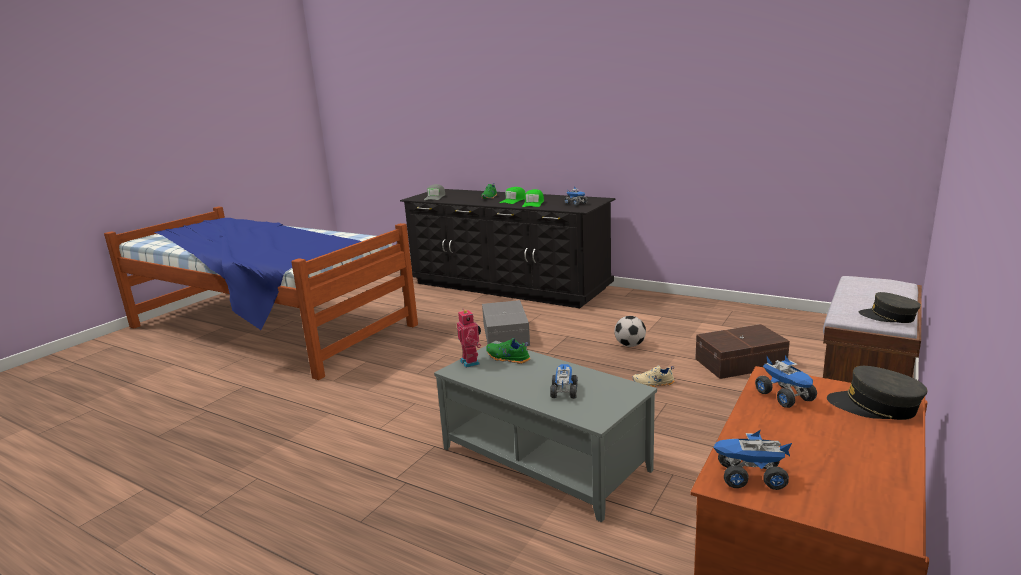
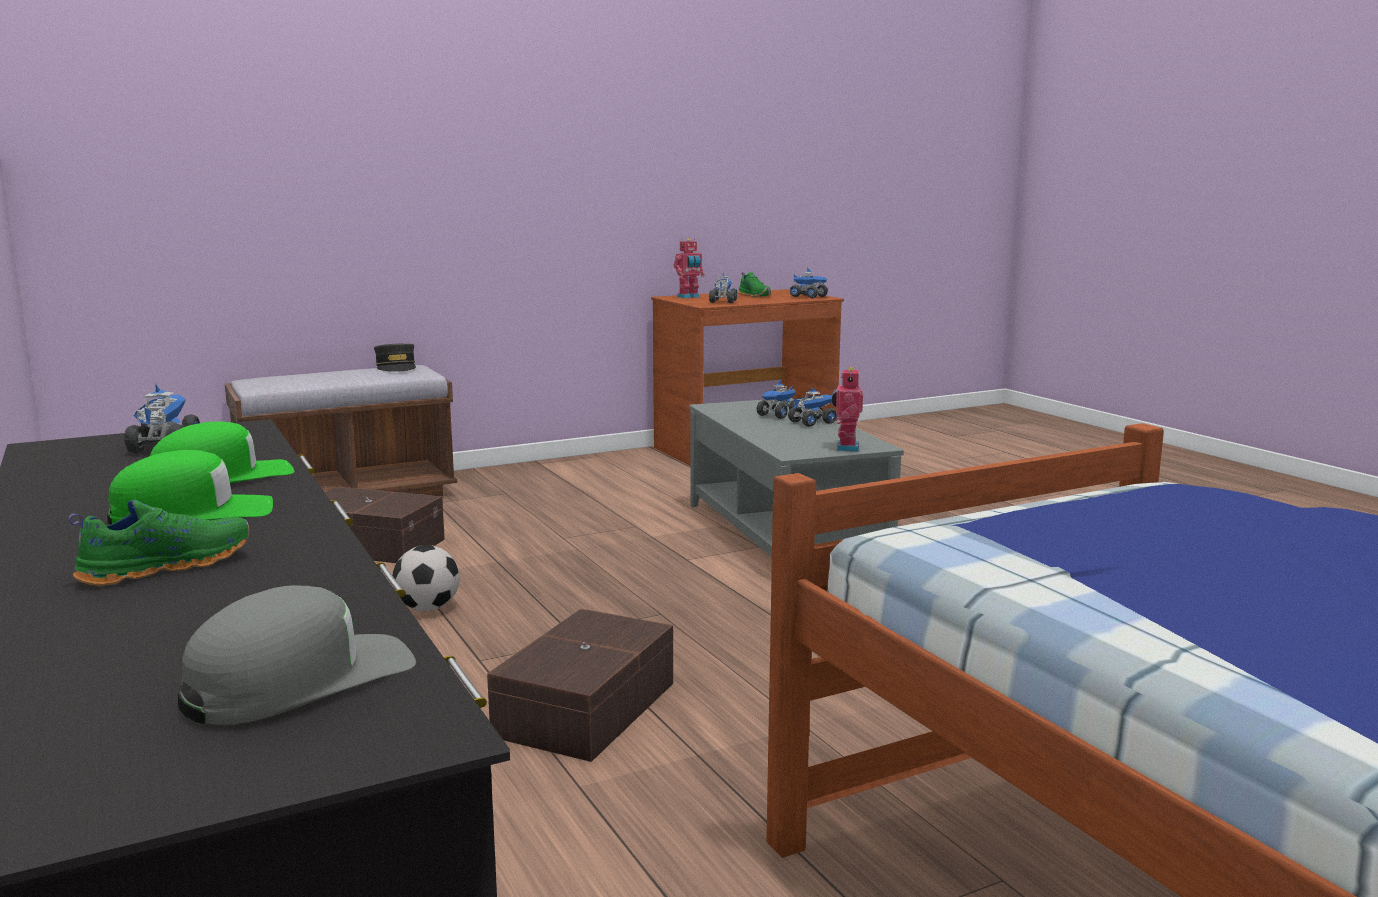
camera: 150 degrees left, 5 degrees down
grey storage box [482,300,530,346] -> brown storage box [487,609,673,762]
green shoe [486,338,531,364] -> green shoe moved to [738,272,771,297]
beige shoe [632,365,675,387] -> none
grey cap [827,366,927,420] -> toy robot [674,238,705,298]
none -> toy truck [788,387,837,427]

